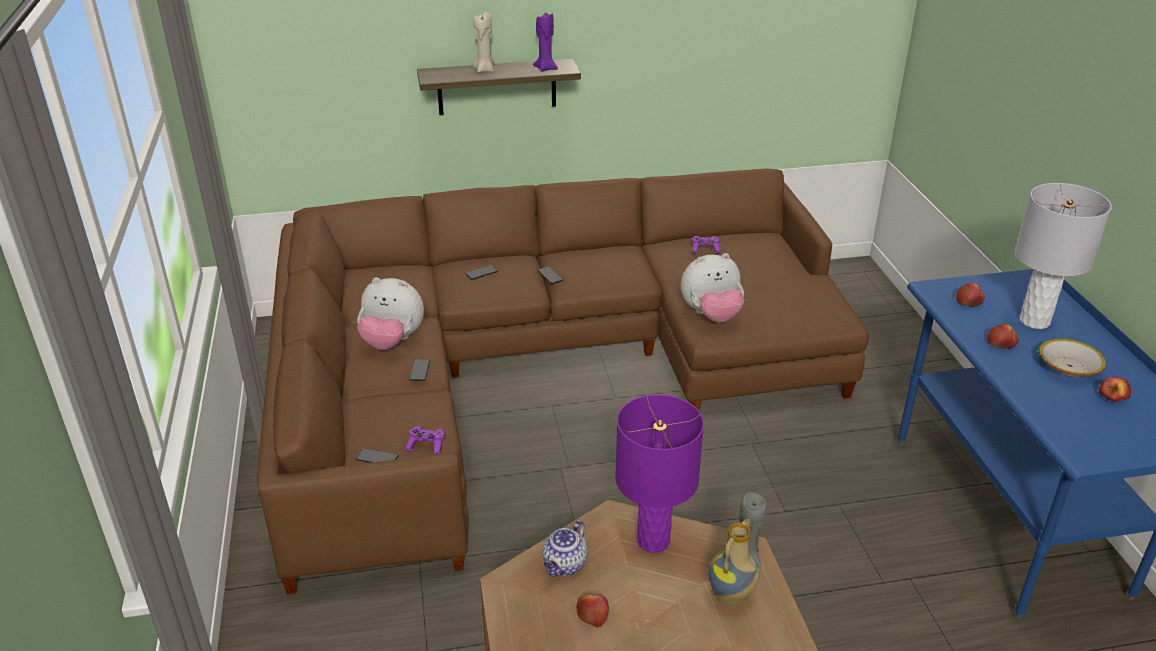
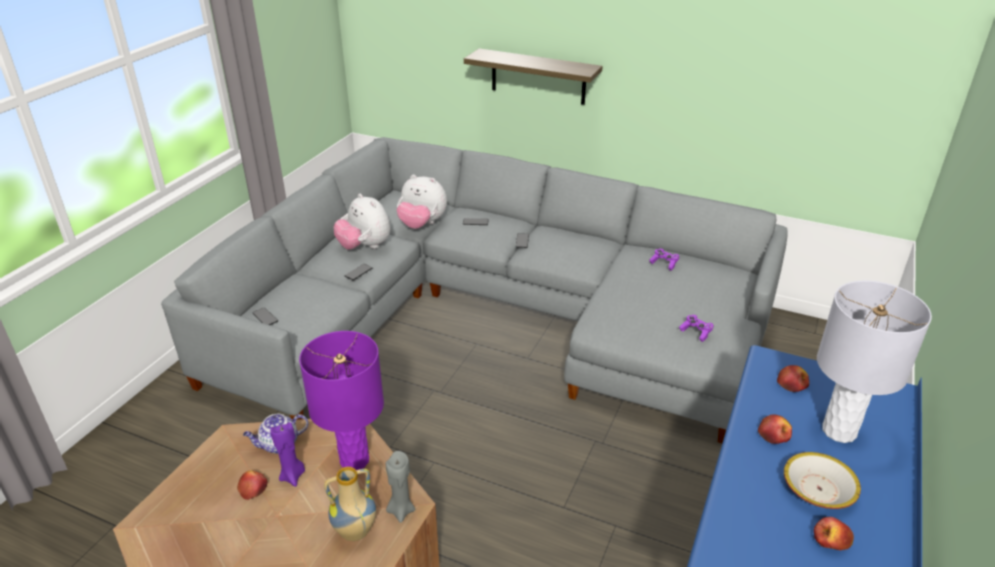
camera: 35 degrees right, 0 degrees up
brown sofa [257,169,869,595] -> grey sofa [161,137,788,443]
purple game controller [406,426,445,454] -> purple game controller moved to [679,315,714,342]
beige candle [473,12,494,73] -> none
purple candle [533,12,558,72] -> purple candle moved to [270,422,305,487]
plush toy [681,253,744,323] -> plush toy moved to [396,175,447,229]

